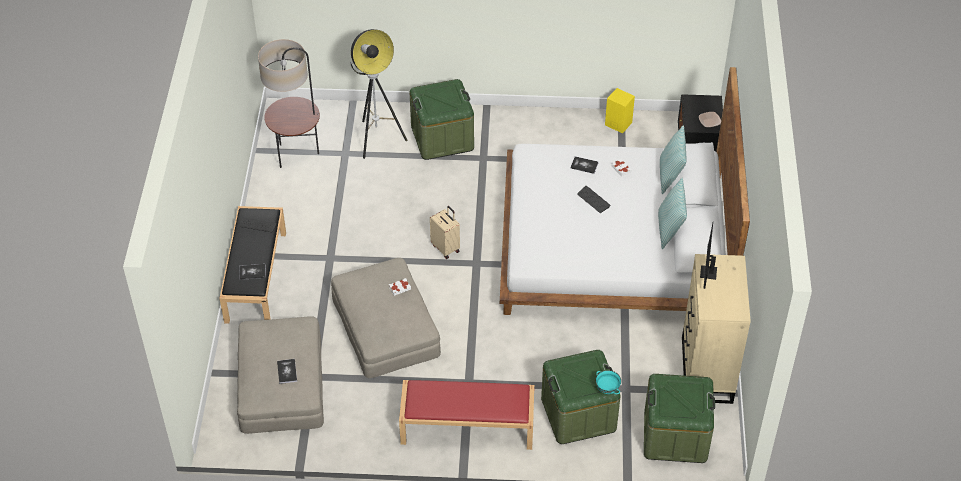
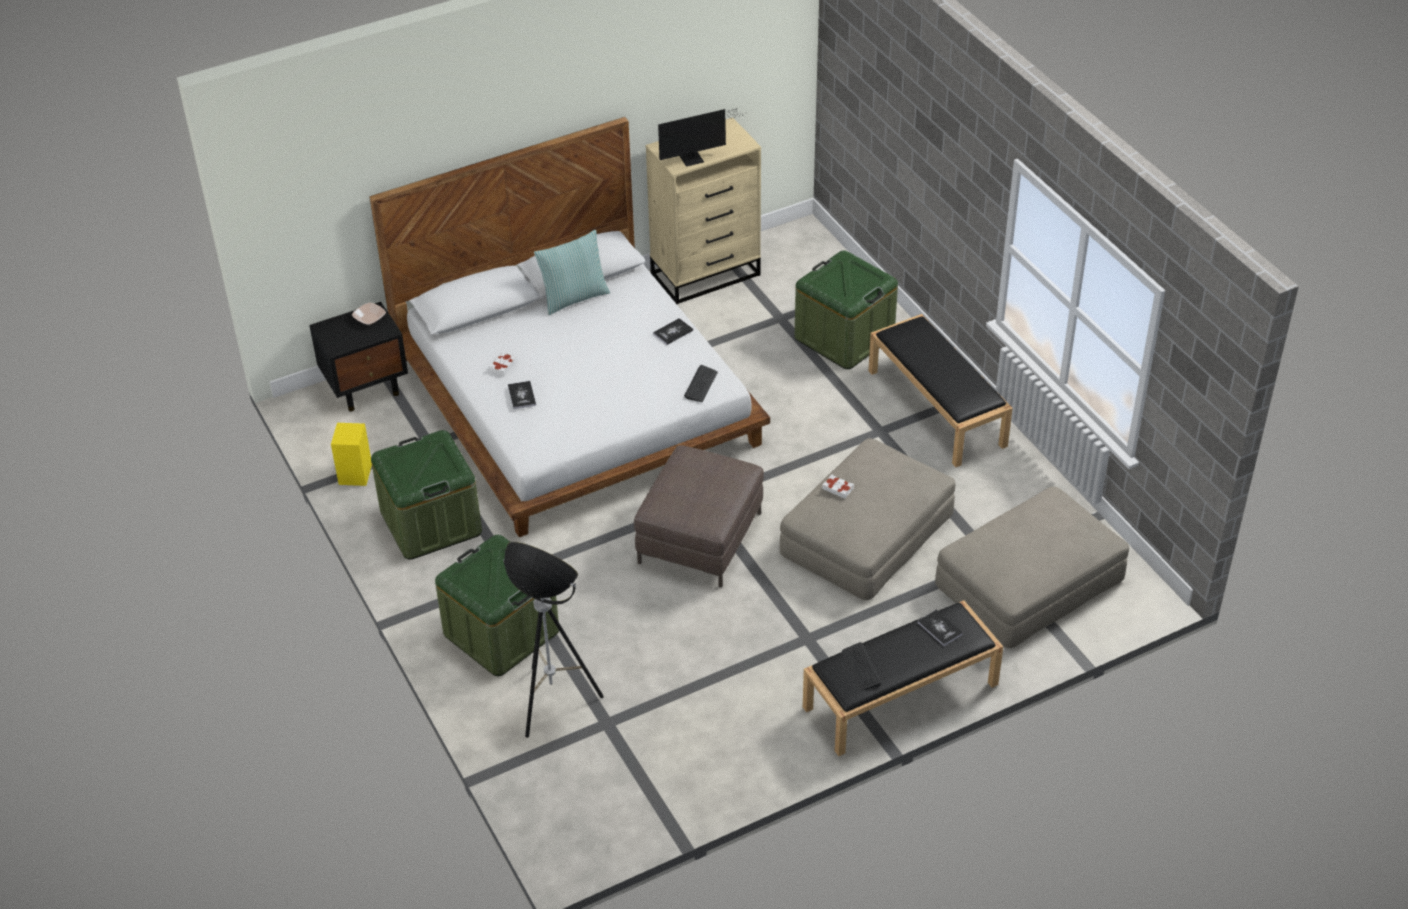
camera: 120 degrees left, 5 degrees down
floor lamp [258,39,320,168] -> none
book [277,359,297,384] -> book moved to [653,318,693,345]
red bench [399,380,535,450] -> black bench [869,314,1013,467]
beige suitcase [430,206,460,259] -> brown ottoman [634,445,764,588]
keyboard [577,186,611,213] -> keyboard moved to [684,365,718,402]
turquoise bowl [596,370,621,394] -> none
green storage box [644,374,715,463] -> green storage box moved to [371,430,482,560]
pillow [660,125,687,194] -> none

